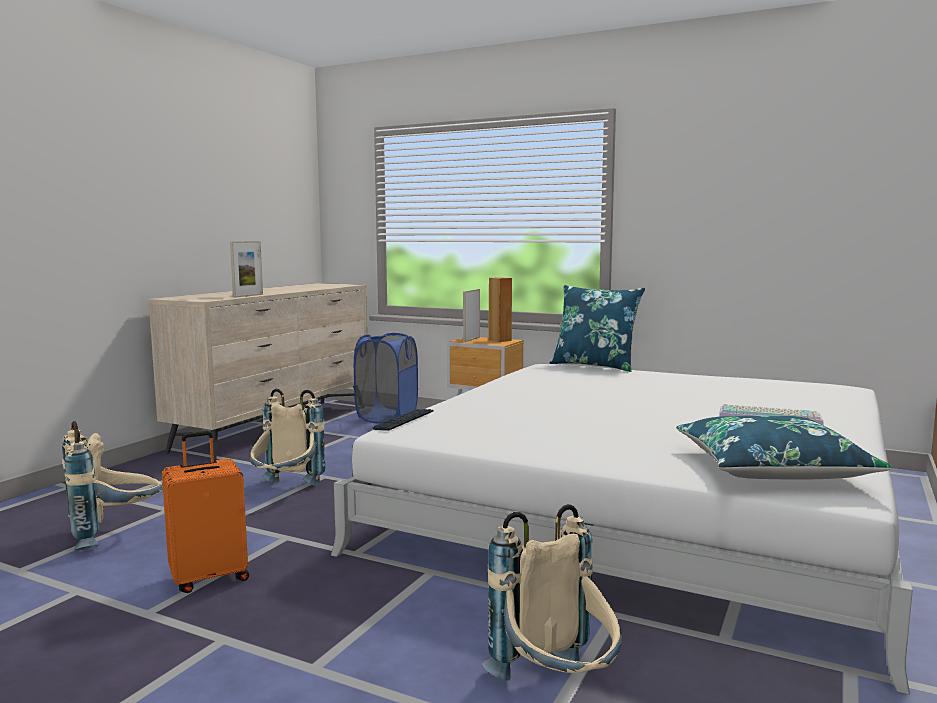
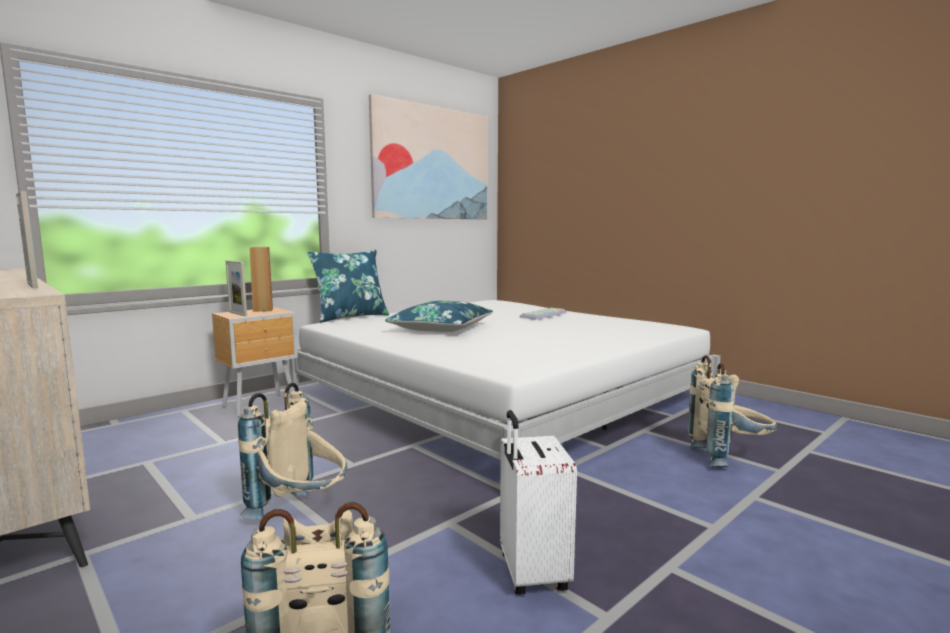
camera: 70 degrees left, 0 degrees up
orange suitcase [162,431,249,593] -> white suitcase [500,410,577,595]
blue laundry basket [354,333,418,424] -> none
keyboard [372,409,434,431] -> none
blue pillow [676,416,893,480] -> blue pillow moved to [385,301,493,332]
none -> picture [369,94,488,220]

